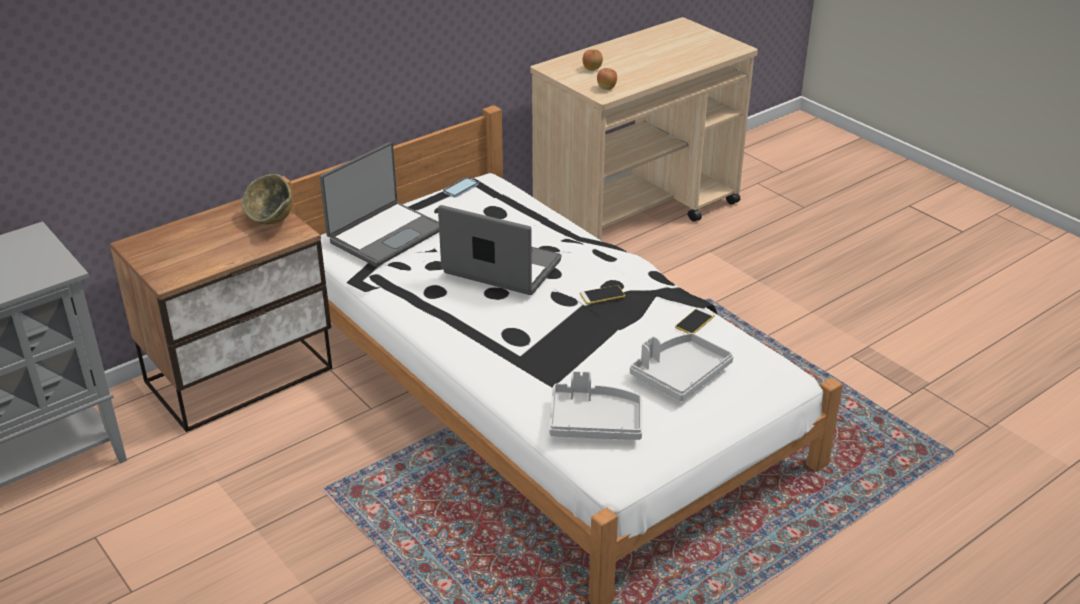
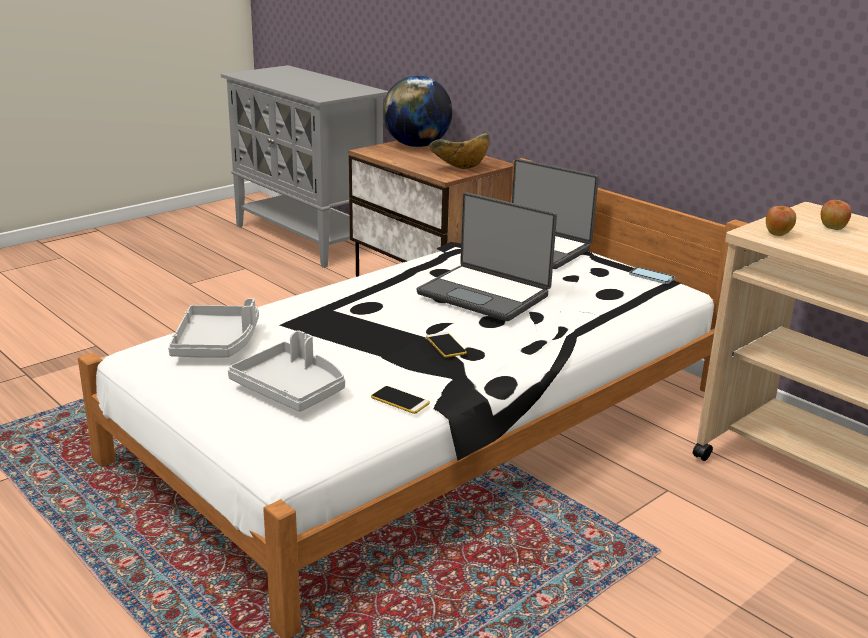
camera: 85 degrees right, 10 degrees down
laptop [438,205,561,295] -> laptop turned 105 degrees clockwise [417,192,557,321]
none -> globe [383,76,452,147]

